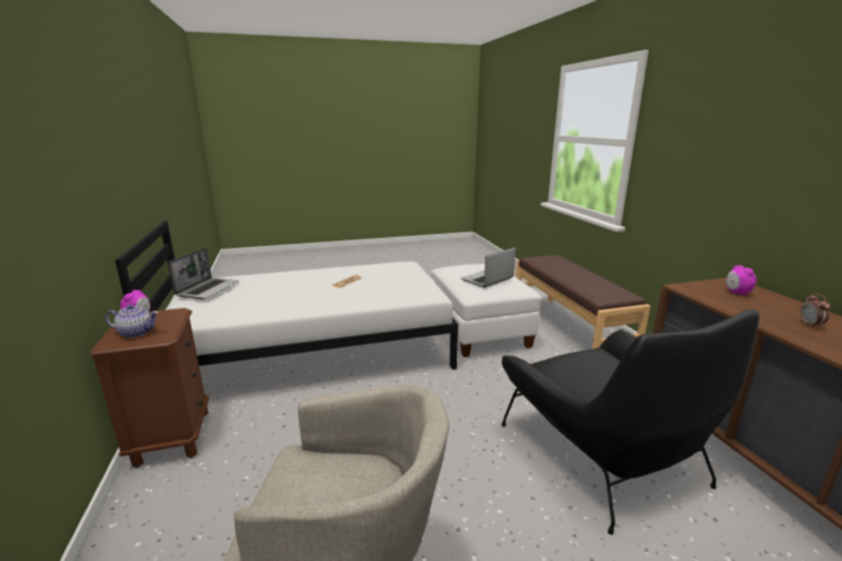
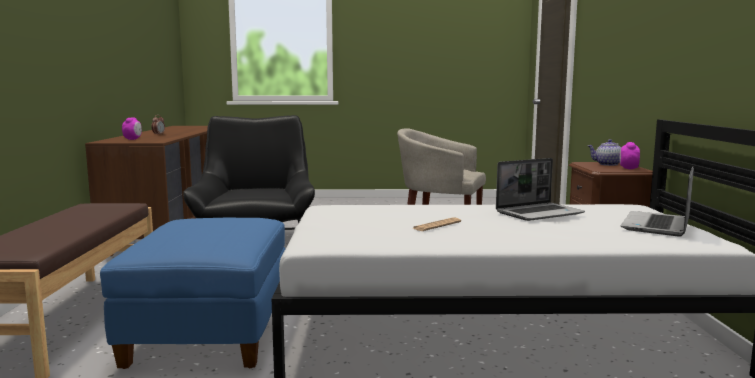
camera: 165 degrees left, 10 degrees down
white ottoman [431,264,541,357] -> blue ottoman [100,218,286,369]
laptop [461,247,516,288] -> laptop moved to [496,158,585,221]

